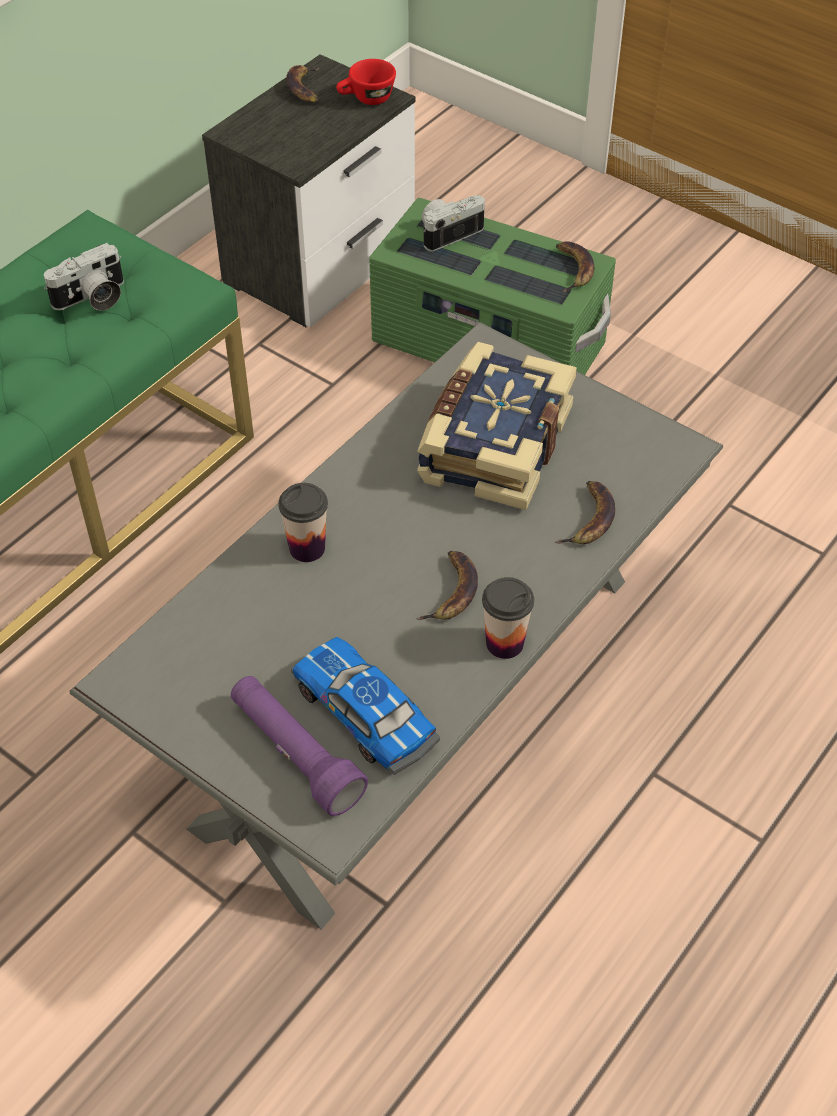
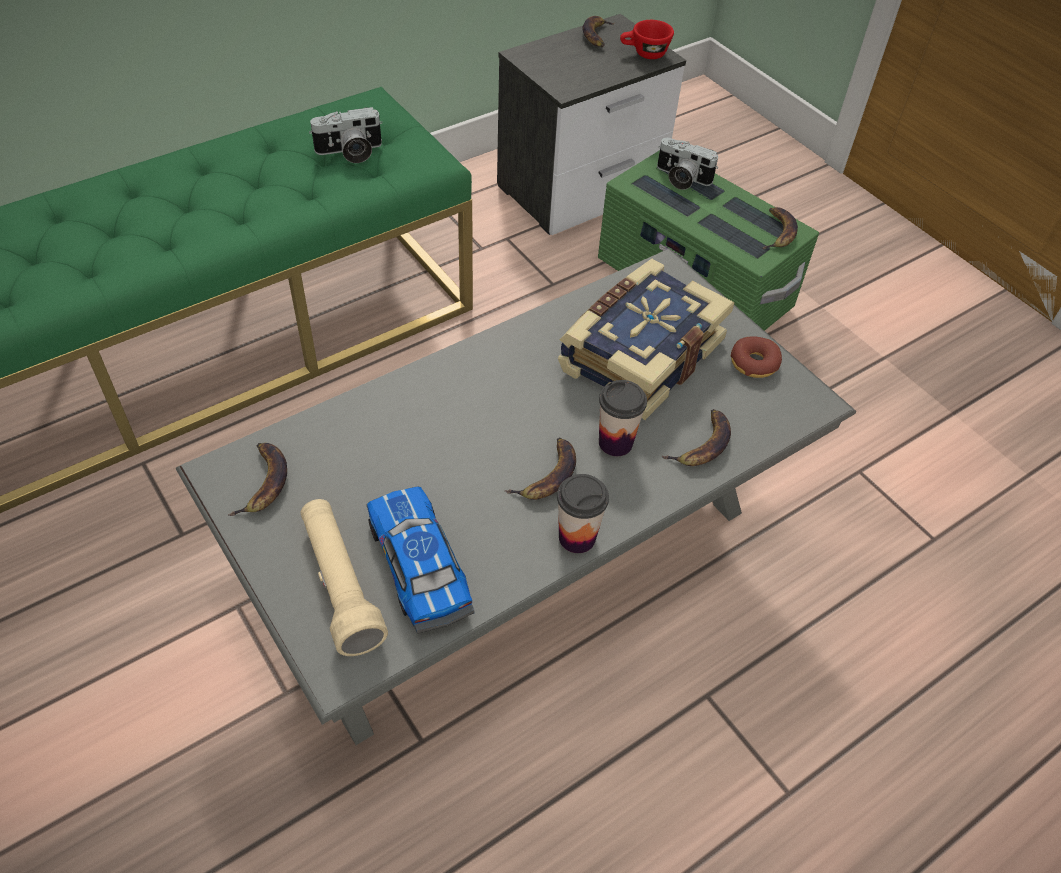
camera: 15 degrees right, 0 degrees up
purple flashlight [231,676,368,816] -> beige flashlight [301,499,388,656]
cup [278,483,328,562] -> cup moved to [599,380,647,456]
camera [422,195,485,252] -> camera turned 135 degrees counterclockwise [657,138,718,190]
none -> banana [228,443,287,516]
none -> donut [731,336,782,378]

